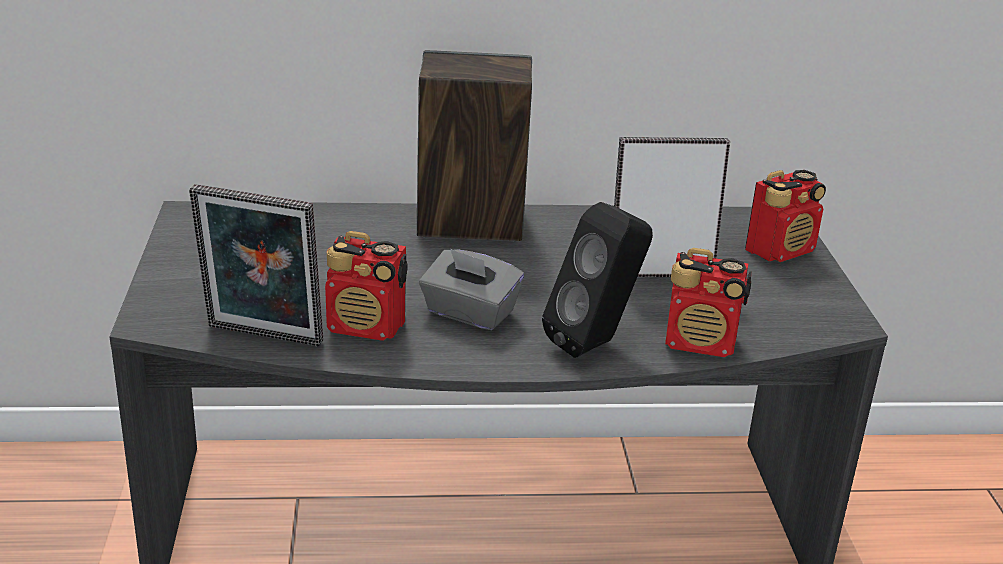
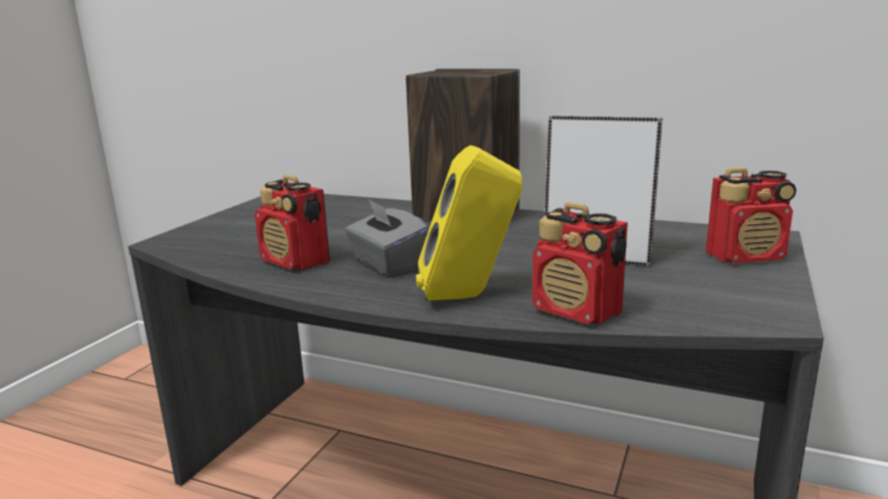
camera: 30 degrees right, 10 degrees down
picture frame [189,184,323,346] -> none
black speaker [542,202,653,358] -> yellow speaker [416,145,523,301]

